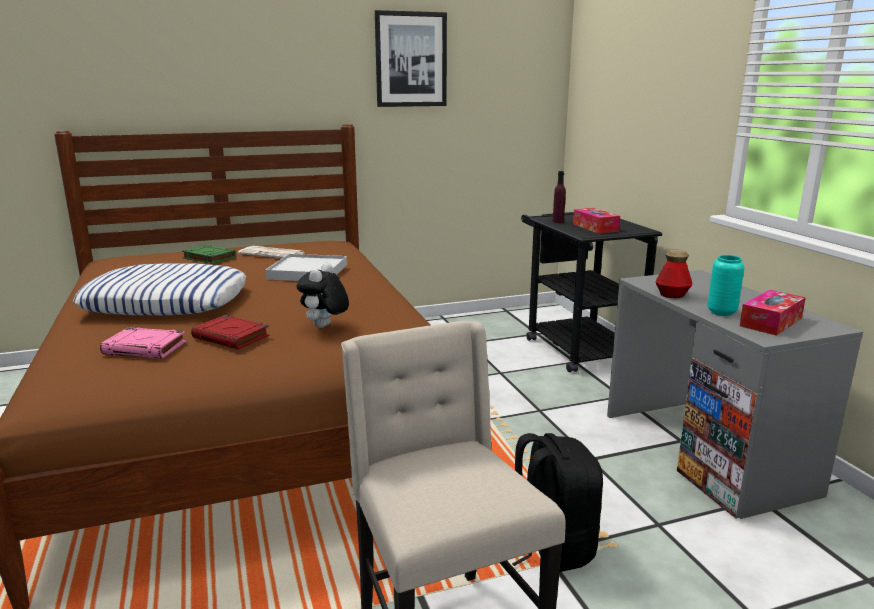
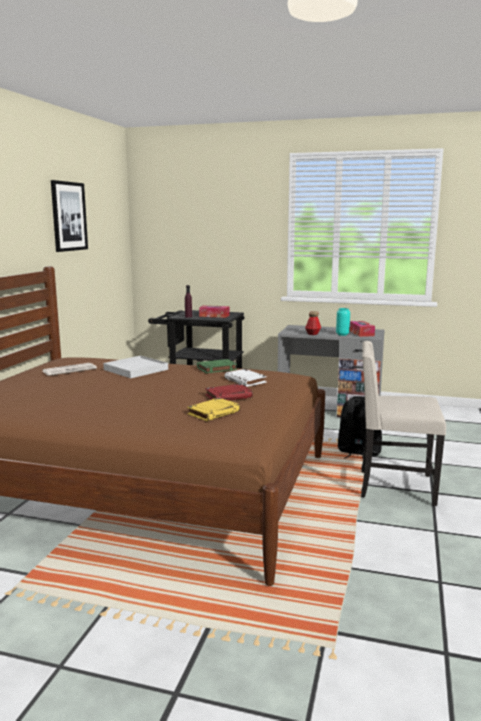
camera: 55 degrees left, 5 degrees down
pillow [73,263,246,315] -> none
pink book [100,327,186,358] -> yellow book [187,398,240,421]
green book [182,245,236,264] -> green book moved to [197,359,237,373]
plush toy [296,263,349,328] -> white book [224,369,267,387]

